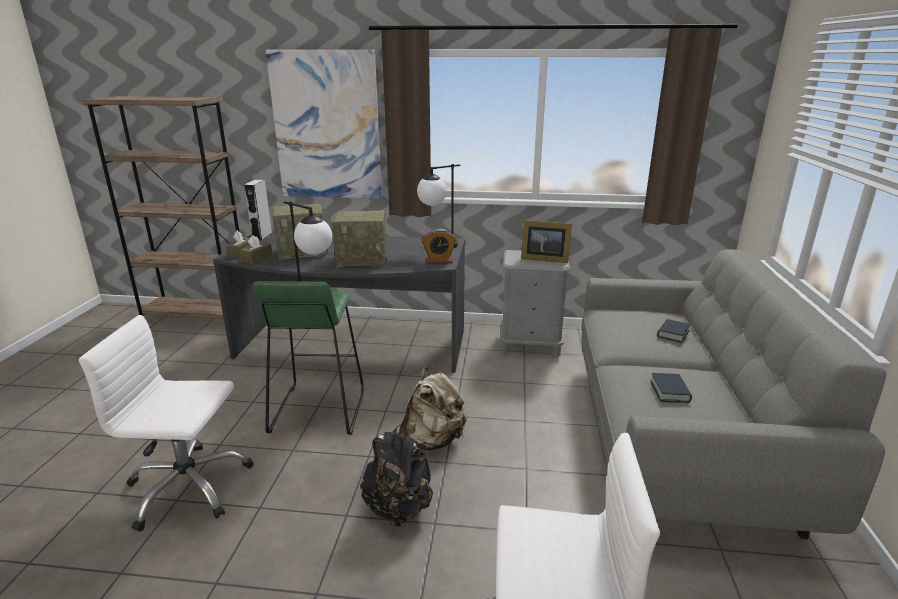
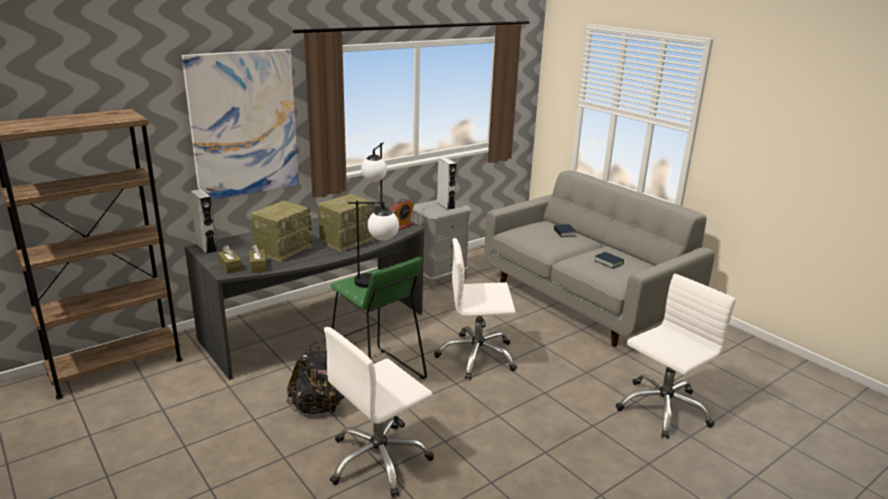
camera: 45 degrees left, 0 degrees up
black backpack [360,424,433,527] -> black backpack moved to [286,342,345,414]
beige backpack [399,367,467,450] -> white office chair [434,238,517,380]
picture frame [521,220,572,263] -> grey speaker [437,158,457,210]

